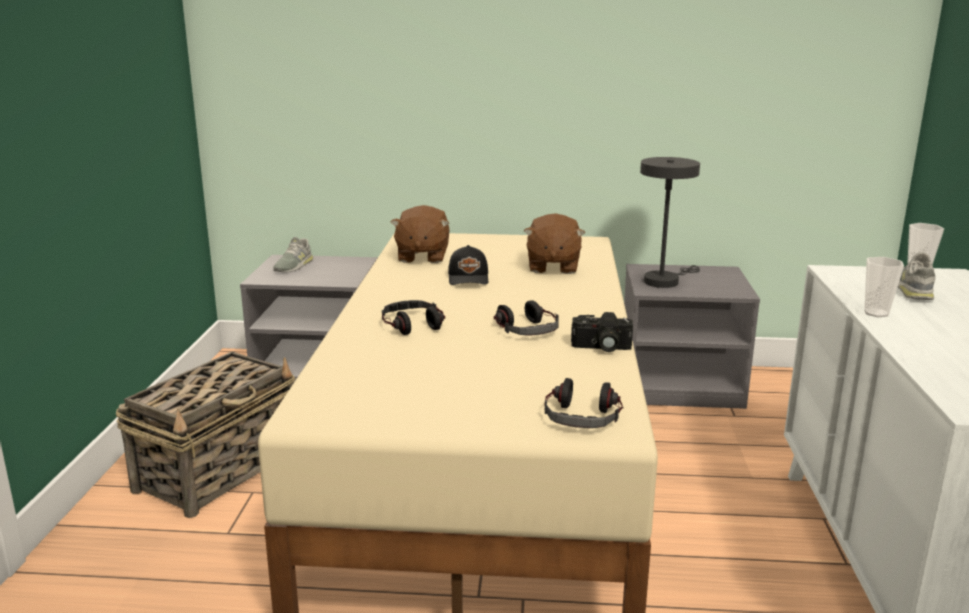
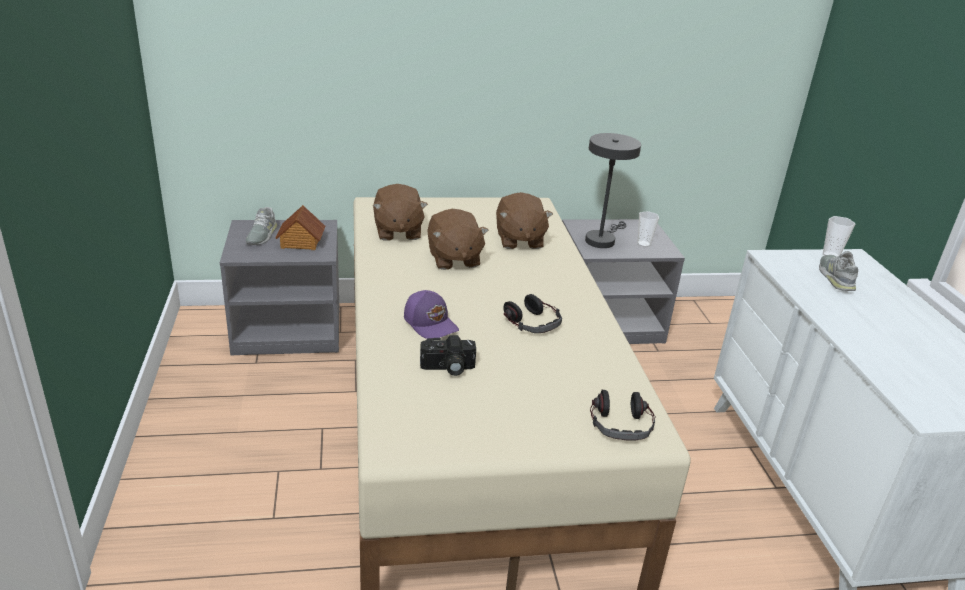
camera: 15 degrees left, 10 degrees up
basket [116,351,295,518] -> none
headphones [382,300,445,335] -> purple cap [404,290,459,339]
black cap [448,245,488,285] -> brown plush toy [427,209,489,270]
camera [571,312,633,352] -> camera moved to [420,335,476,376]
cup [864,257,904,317] -> cup moved to [638,211,659,247]
none -> toy house [275,205,325,250]

